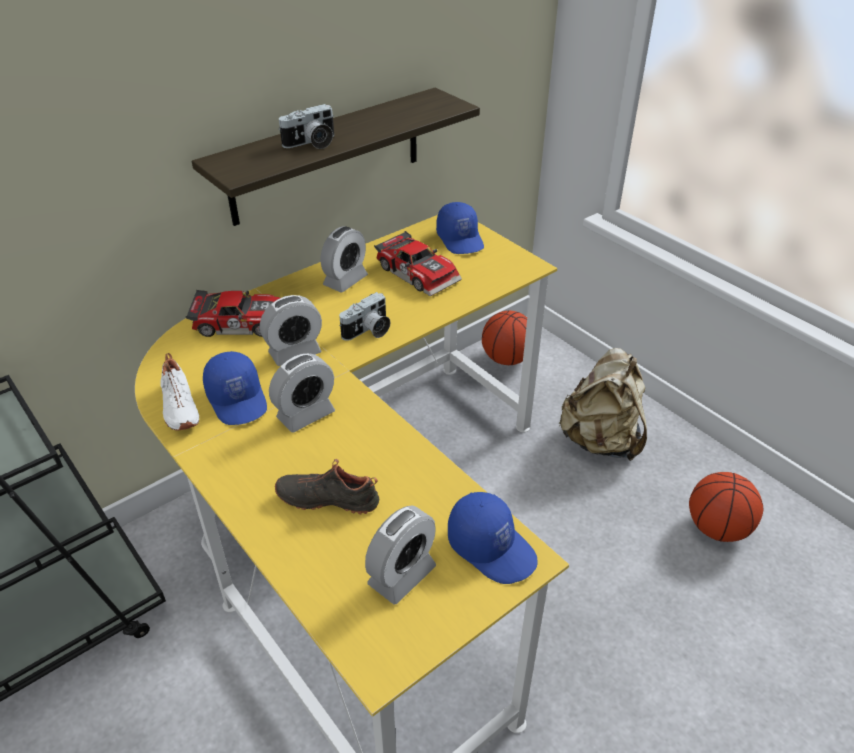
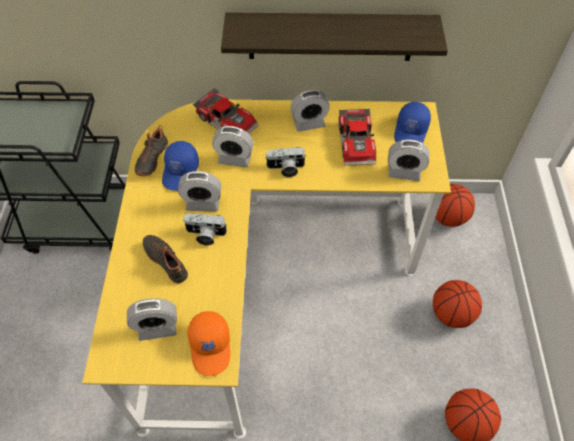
camera: 40 degrees right, 15 degrees up
white shoe [160,353,200,431] -> black shoe [135,125,168,176]
camera [278,104,334,149] -> camera moved to [183,213,227,246]
blue cap [448,492,537,584] -> orange cap [188,311,230,376]
beige backpack [558,348,647,461] -> basketball [433,280,482,328]
none -> alarm clock [388,139,430,181]

